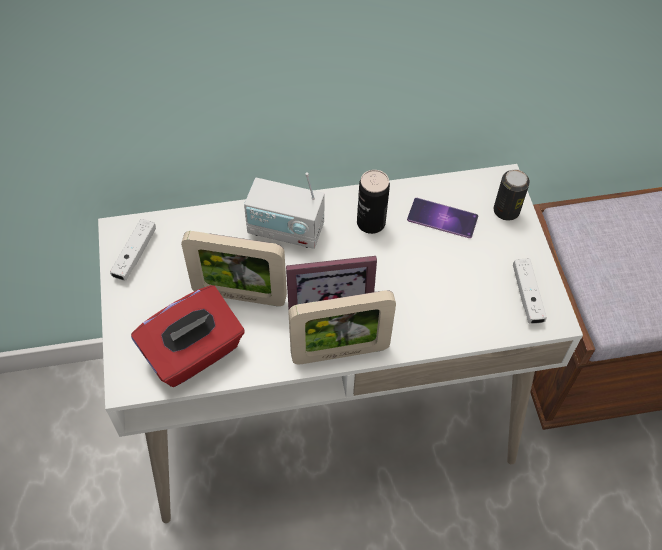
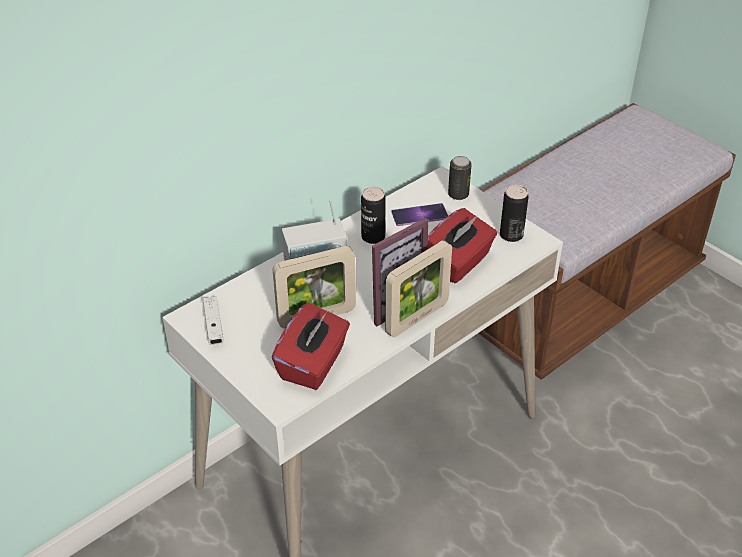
camera: 30 degrees left, 15 degrees down
white game controller [513,258,547,324] -> can [500,185,529,242]
none -> red tissue box [428,208,497,283]

